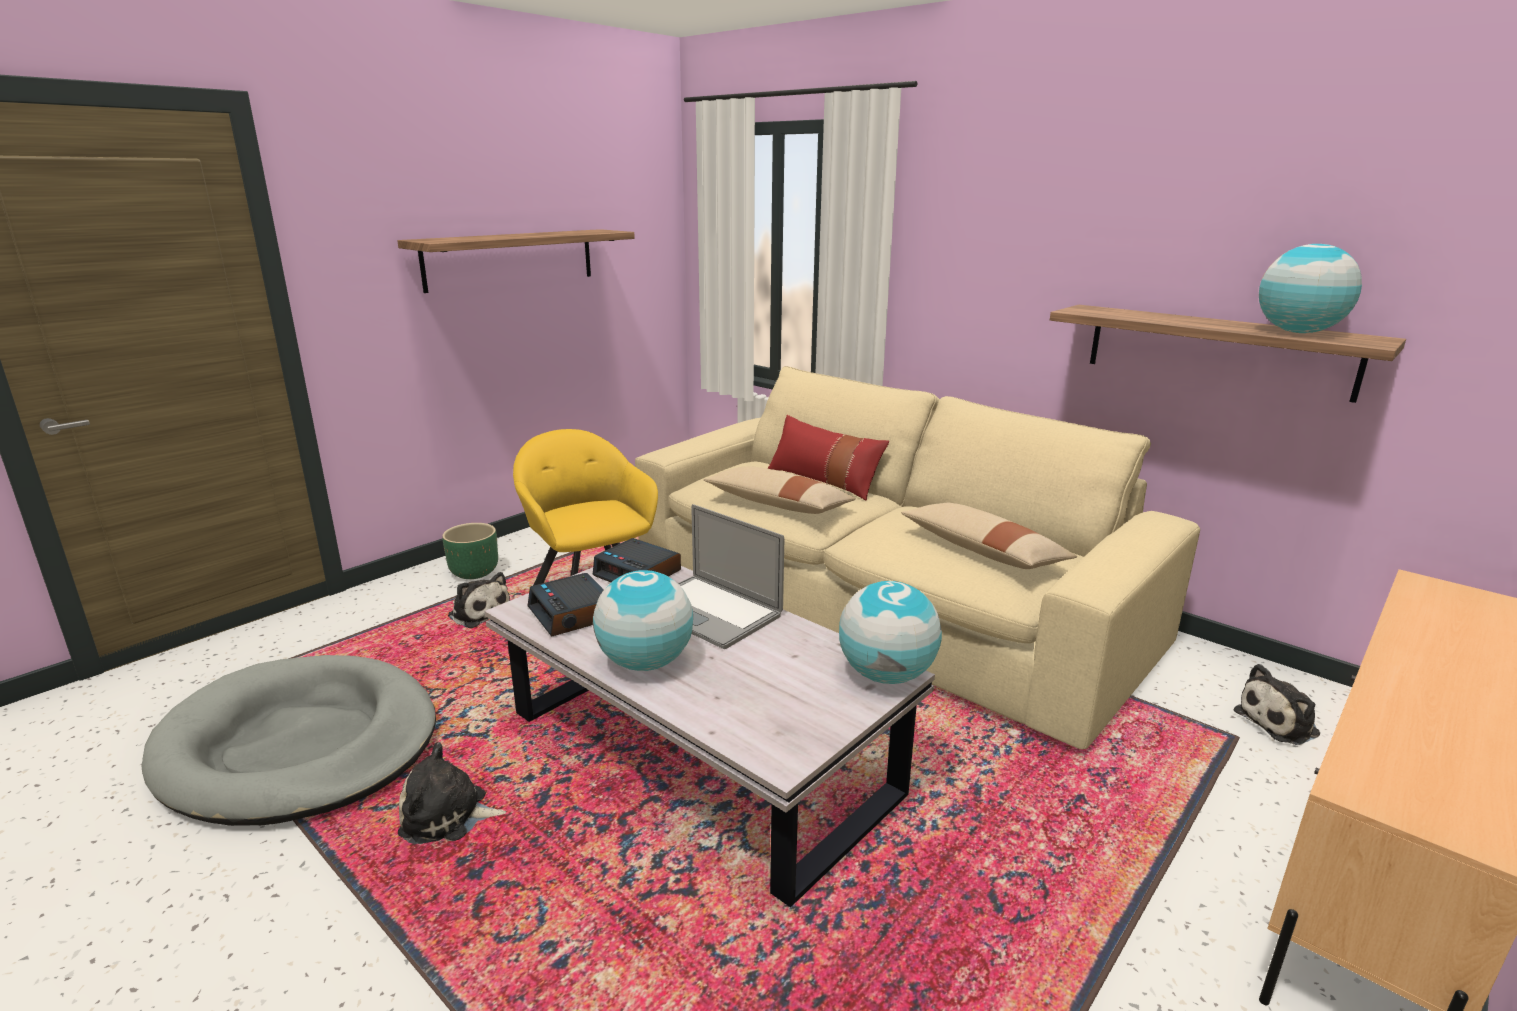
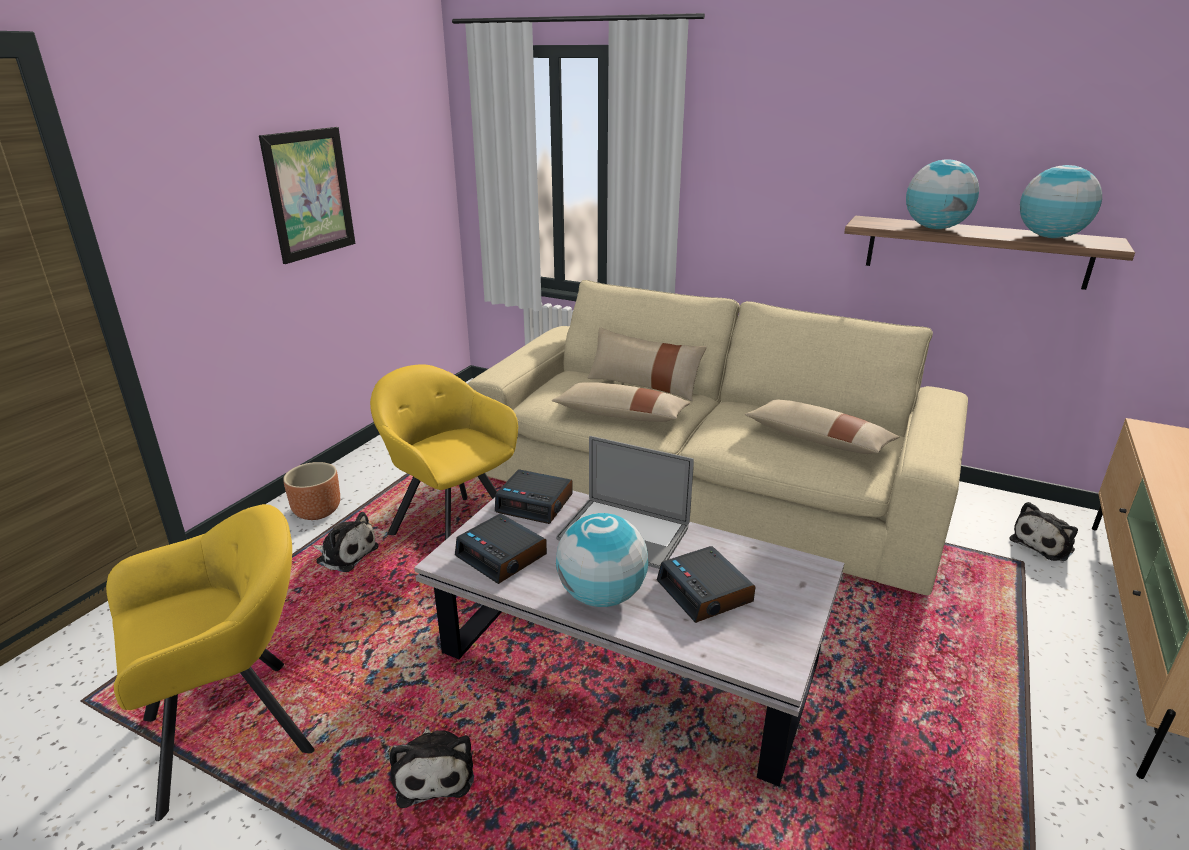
camera: 15 degrees left, 5 degrees up
grey dog bed [141,655,436,826] -> yellow armchair [106,504,315,821]
shelf [397,229,635,293] -> picture [259,127,355,264]
plush toy [398,742,506,844] -> plush toy turned 90 degrees counterclockwise [389,728,474,808]
green planter [442,523,498,579] -> brown planter [283,462,340,520]
red pillow [768,415,889,501] -> beige pillow [587,327,707,401]
globe [839,581,942,684] -> globe moved to [906,159,979,229]
none -> alarm clock [657,546,756,623]

